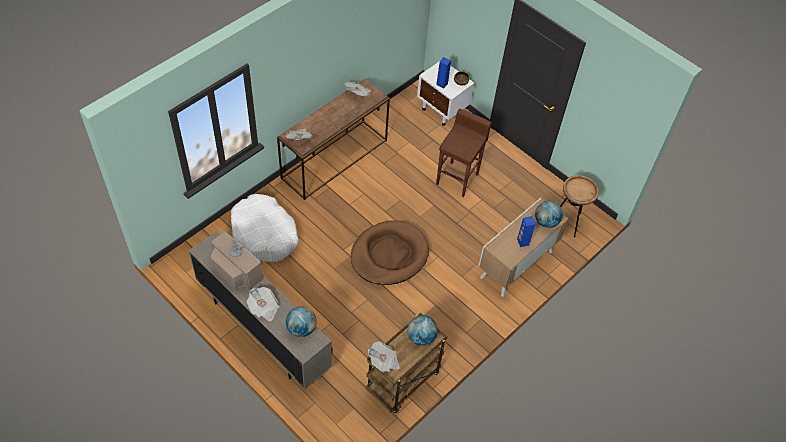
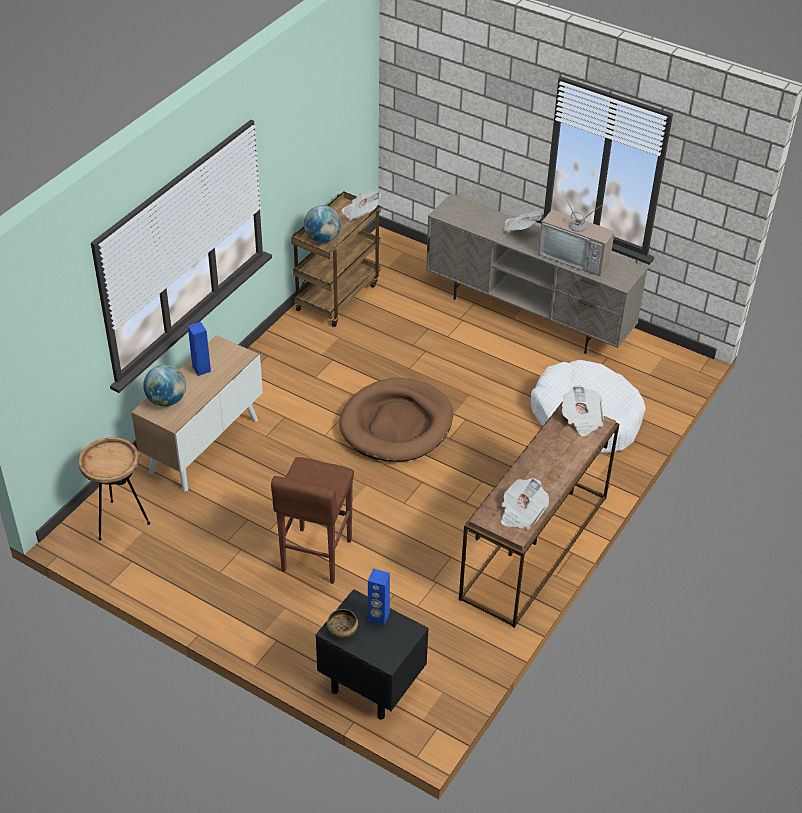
camera: 170 degrees right, 10 degrees down
globe [286,306,317,337] -> none
white nightstand [417,61,474,126] -> black nightstand [316,589,428,720]

